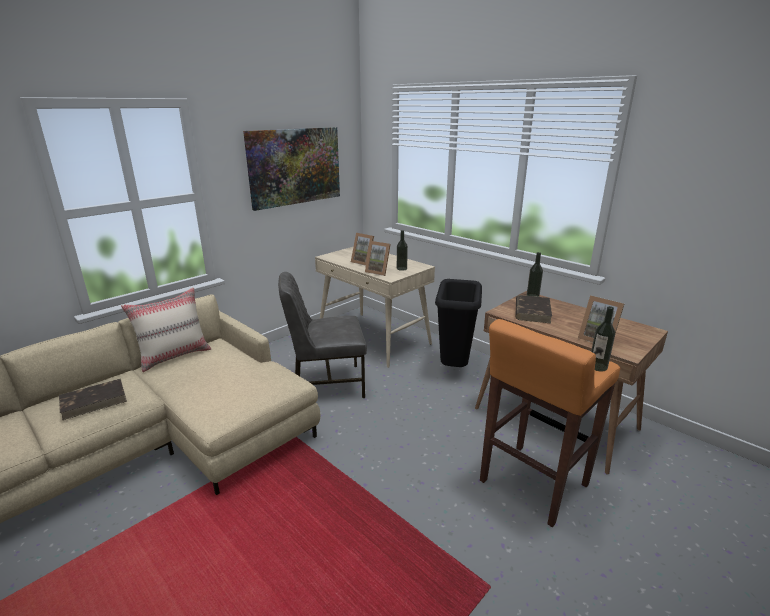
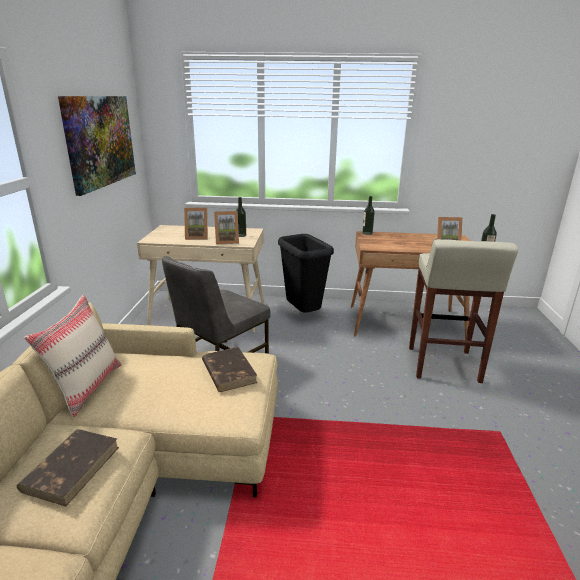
camera: 40 degrees left, 0 degrees up
orange stool [480,319,620,527] -> beige stool [409,239,518,383]
brown book [515,295,552,324] -> brown book moved to [202,347,257,392]

